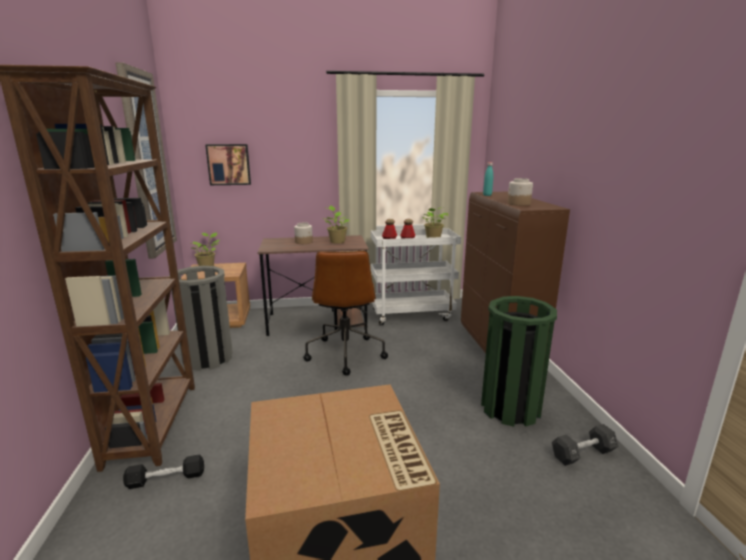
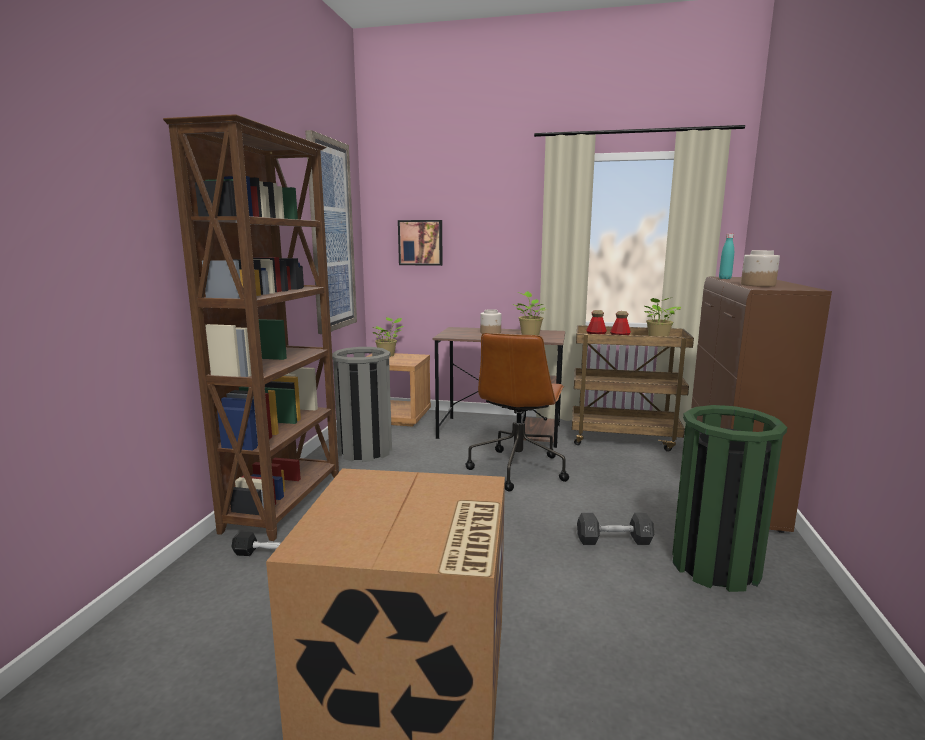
camera: 20 degrees right, 5 degrees down
white cart [371,228,461,325] -> brown cart [572,325,694,452]
black dumbbell [552,424,618,466] -> black dumbbell moved to [577,513,654,545]

